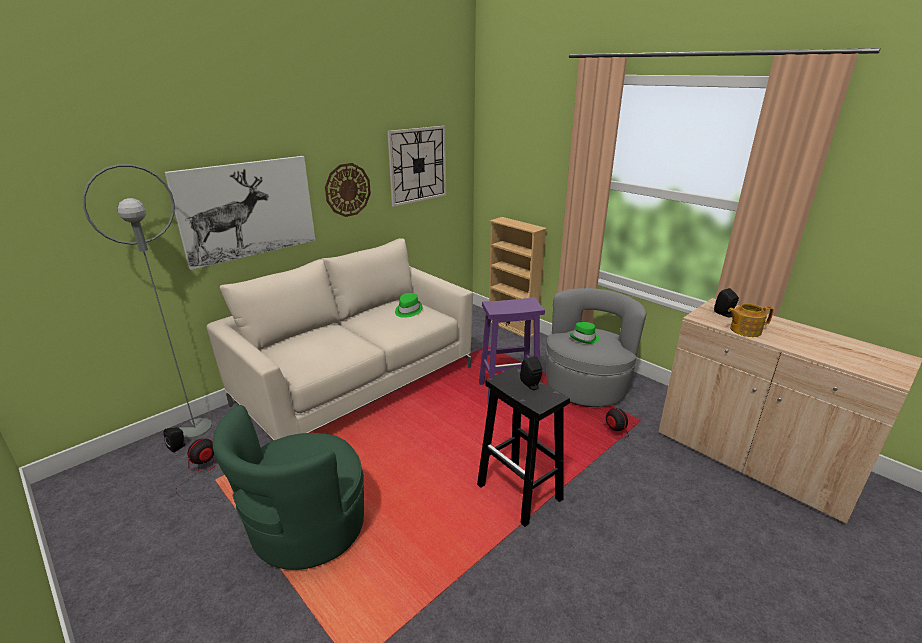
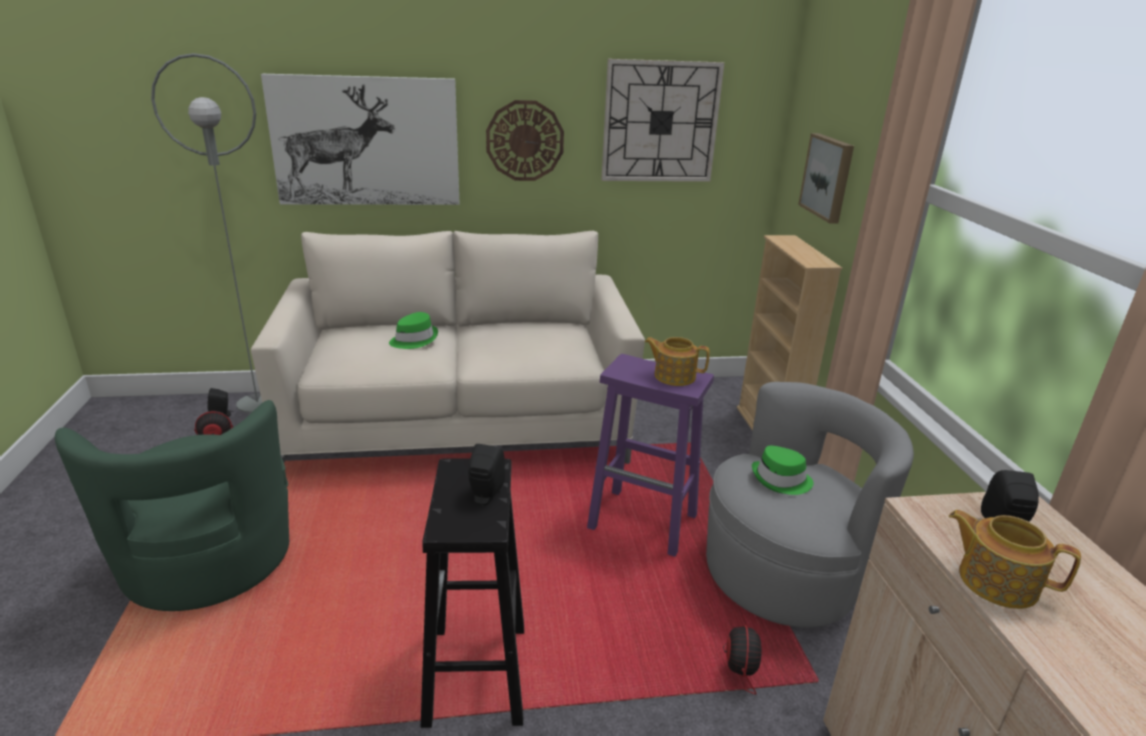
camera: 35 degrees right, 0 degrees up
green armchair [213,405,364,570] -> green armchair turned 90 degrees counterclockwise [55,400,289,611]
green hat [395,293,423,318] -> green hat moved to [389,312,438,349]
none -> teapot [645,337,710,386]
none -> picture [798,133,854,224]

